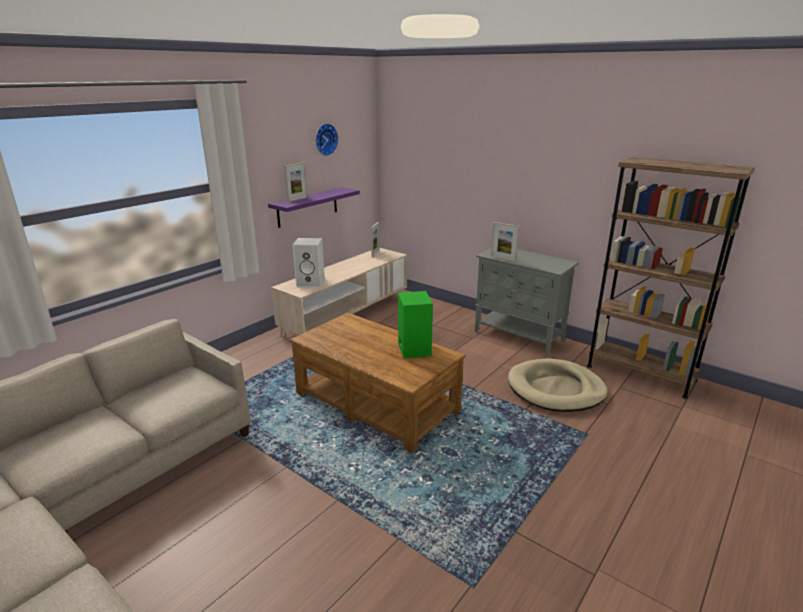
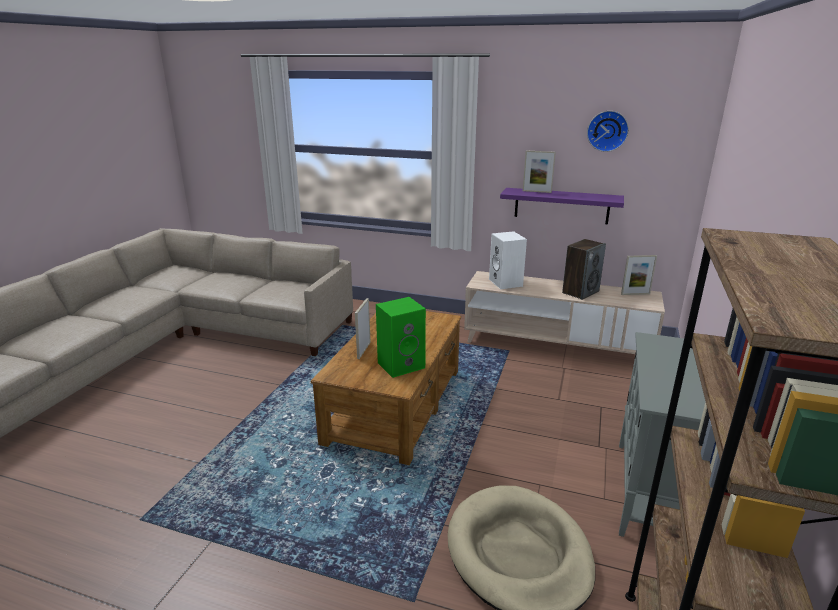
camera: 70 degrees right, 0 degrees up
picture frame [491,222,519,262] -> picture frame moved to [355,298,371,359]
none -> speaker [562,239,606,300]

